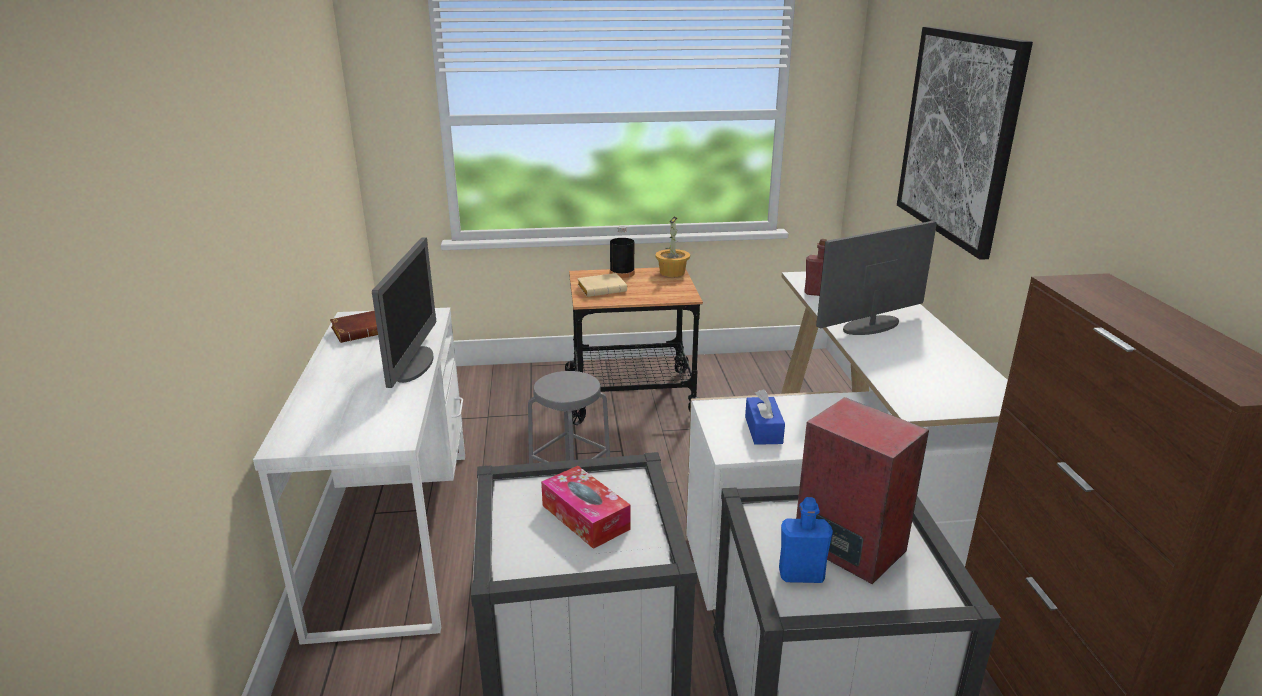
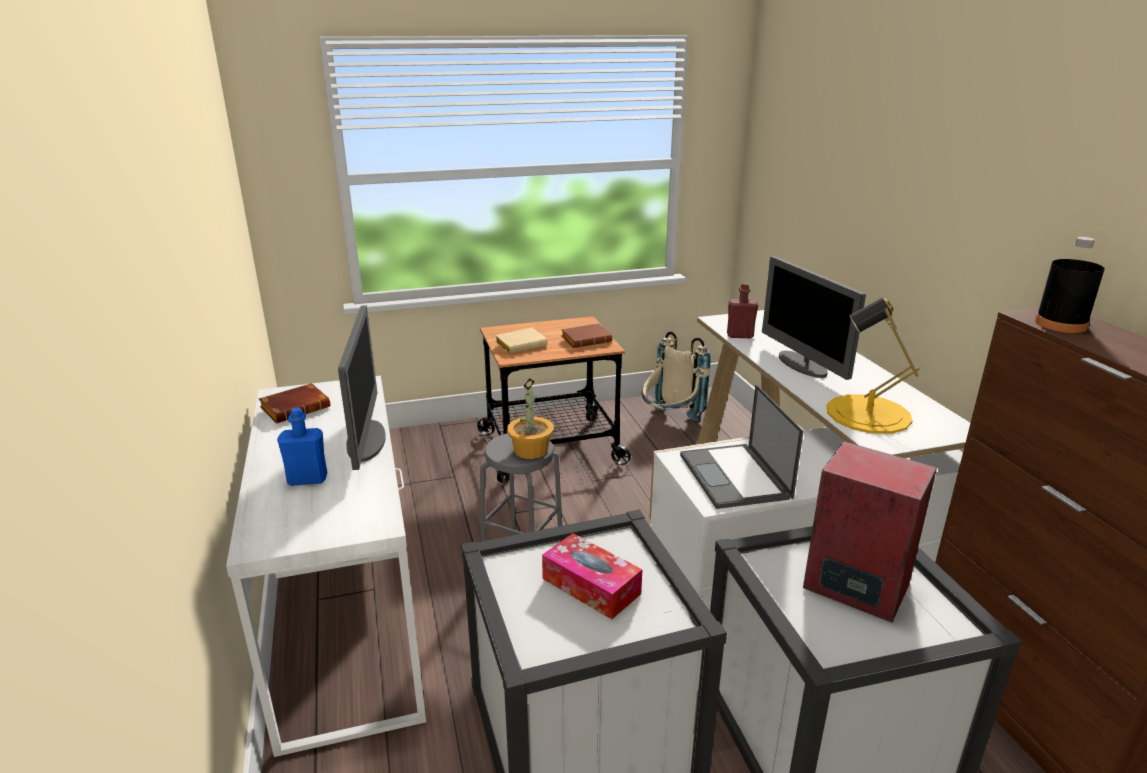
camera: 10 degrees left, 0 degrees up
black bottle [610,226,635,278] -> black bottle moved to [1035,237,1105,333]
potted plant [655,216,690,277] -> potted plant moved to [507,378,554,459]
blue tissue box [745,389,785,445] -> laptop [680,384,804,509]
blue bottle [779,497,833,583] -> blue bottle moved to [277,408,327,486]
monitor [816,221,937,335] -> monitor turned 75 degrees counterclockwise [762,256,866,380]
picture [897,27,1033,260] -> none
none -> brown book [561,323,612,348]
none -> beige backpack [642,332,711,421]
none -> yellow table lamp [827,298,919,434]

